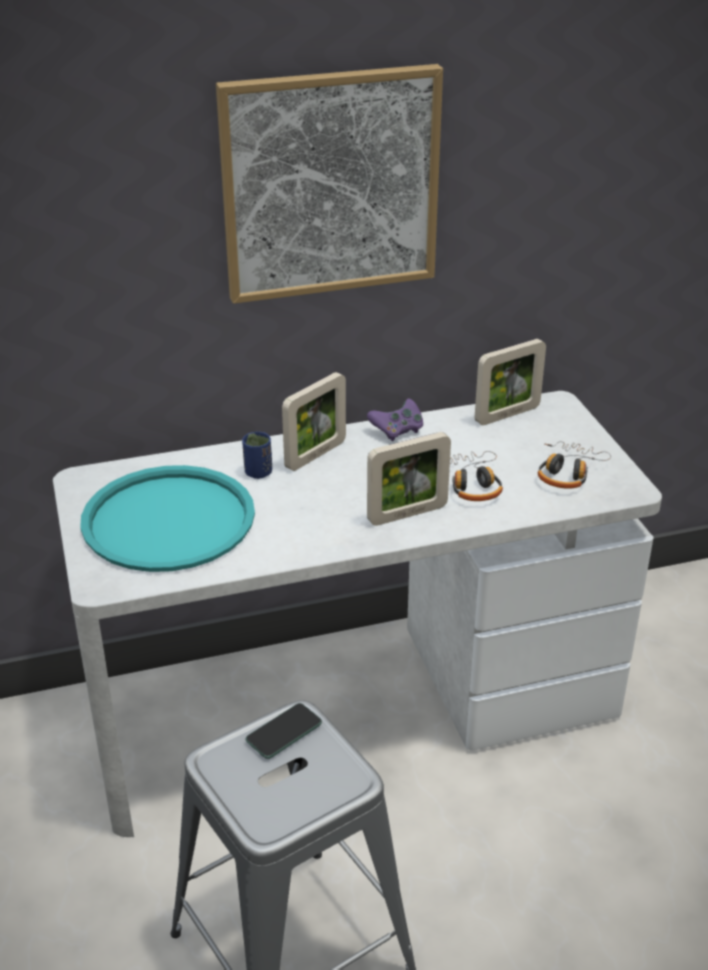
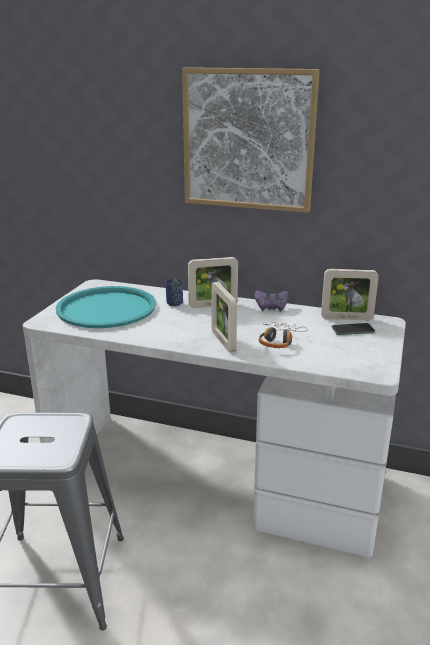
camera: 35 degrees right, 10 degrees down
phone [246,703,322,759] -> phone moved to [331,323,375,335]
picture frame [367,432,451,526] -> picture frame turned 60 degrees clockwise [211,282,237,353]
headphones [538,441,611,489] -> none

